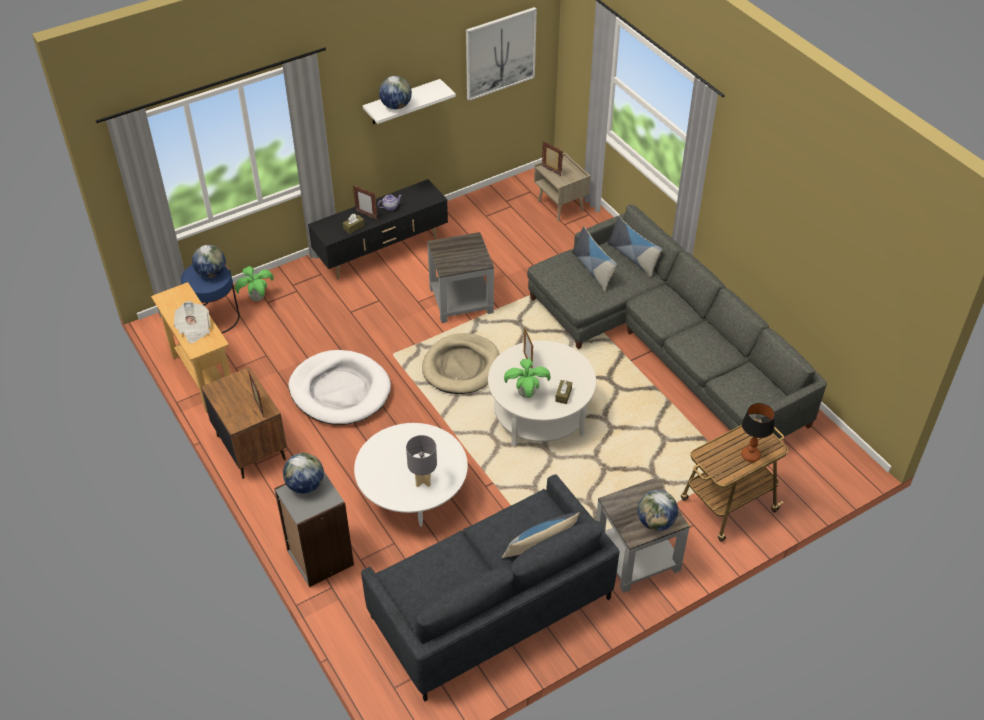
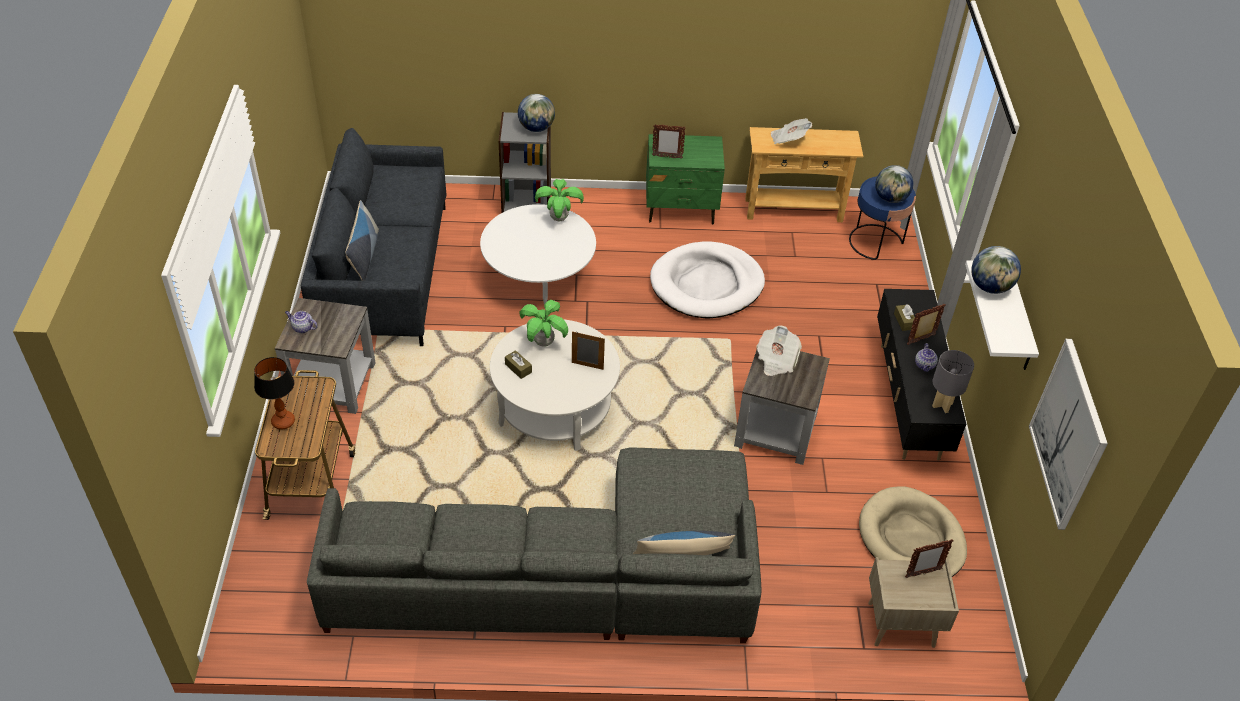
camera: 120 degrees right, 0 degrees up
brown nightstand [201,367,287,479] -> green nightstand [646,134,725,225]
potted plant [235,266,274,301] -> potted plant moved to [535,179,584,221]
grey table lamp [406,435,437,487] -> grey table lamp moved to [932,350,974,413]
beige dog bed [422,333,500,394] -> beige dog bed moved to [859,487,967,577]
pillow [572,226,617,291] -> none
globe [638,490,678,531] -> teapot [285,311,318,333]
none -> newspaper [756,325,802,376]

